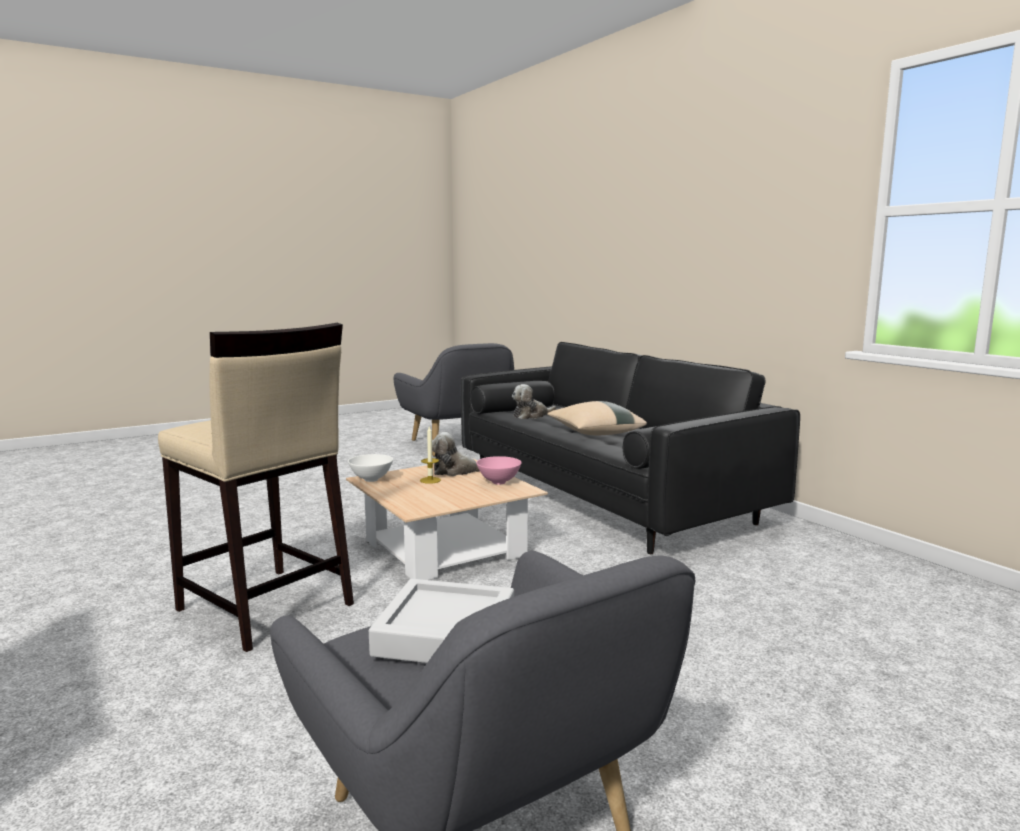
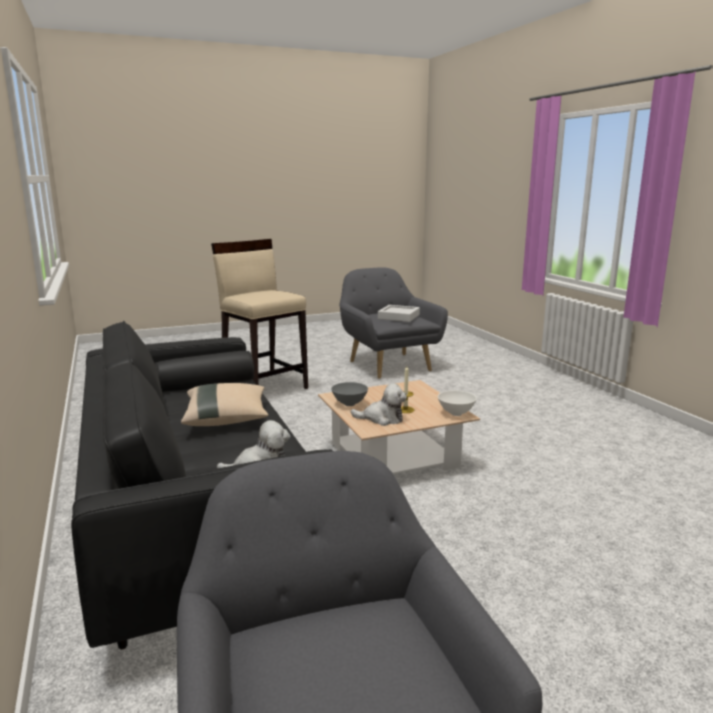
camera: 170 degrees left, 5 degrees up
beige stool [158,323,354,652] -> beige stool moved to [211,239,308,389]
pink bowl [476,456,521,484] -> grey bowl [331,382,368,406]

